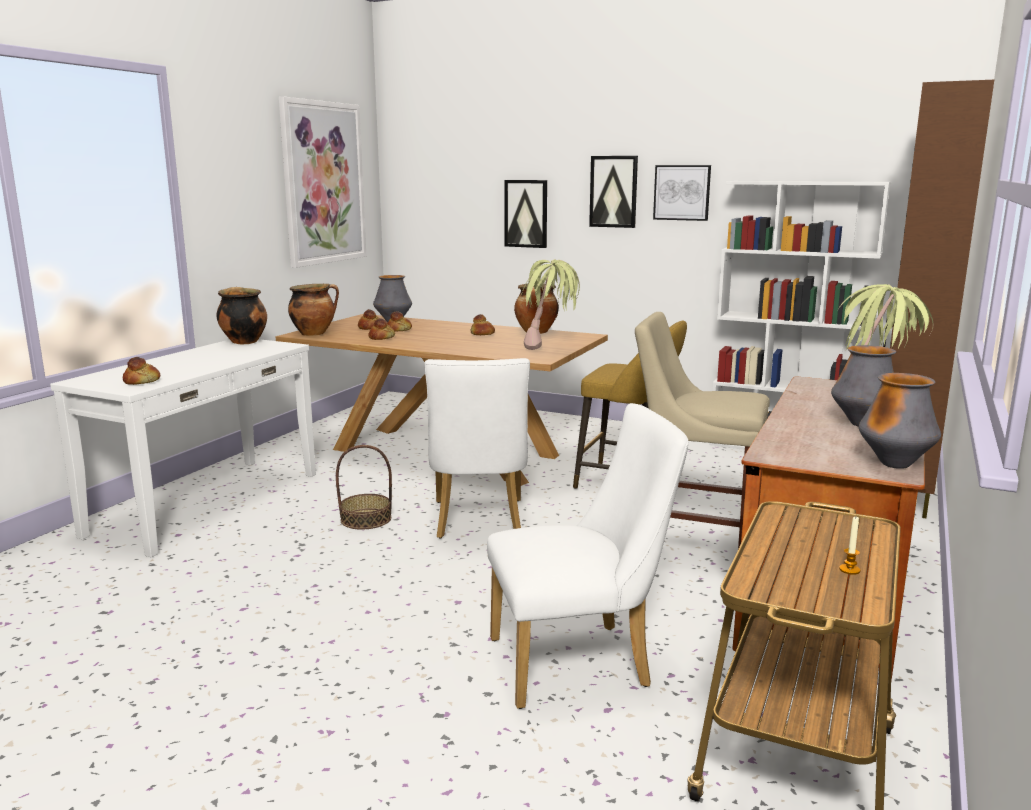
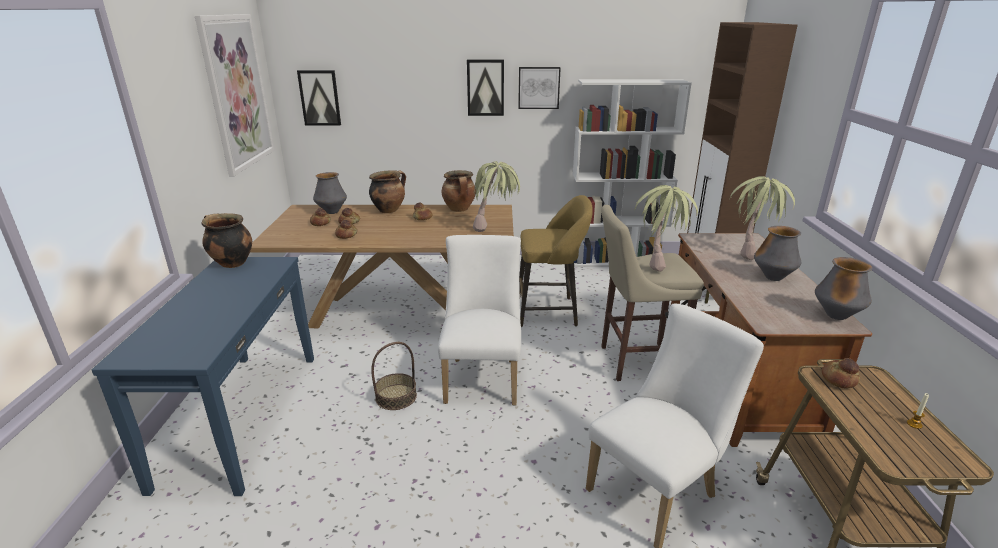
camera: 25 degrees left, 10 degrees up
white console table [50,339,316,557] -> blue console table [92,257,314,496]
bread [123,357,160,385] -> bread moved to [822,358,860,388]
cooking pot [288,284,339,336] -> cooking pot moved to [369,170,406,213]
white chair [424,358,530,538] -> white chair turned 150 degrees counterclockwise [438,235,521,406]
picture [504,180,547,248] -> picture moved to [297,70,341,126]
none -> potted plant [634,185,698,272]

